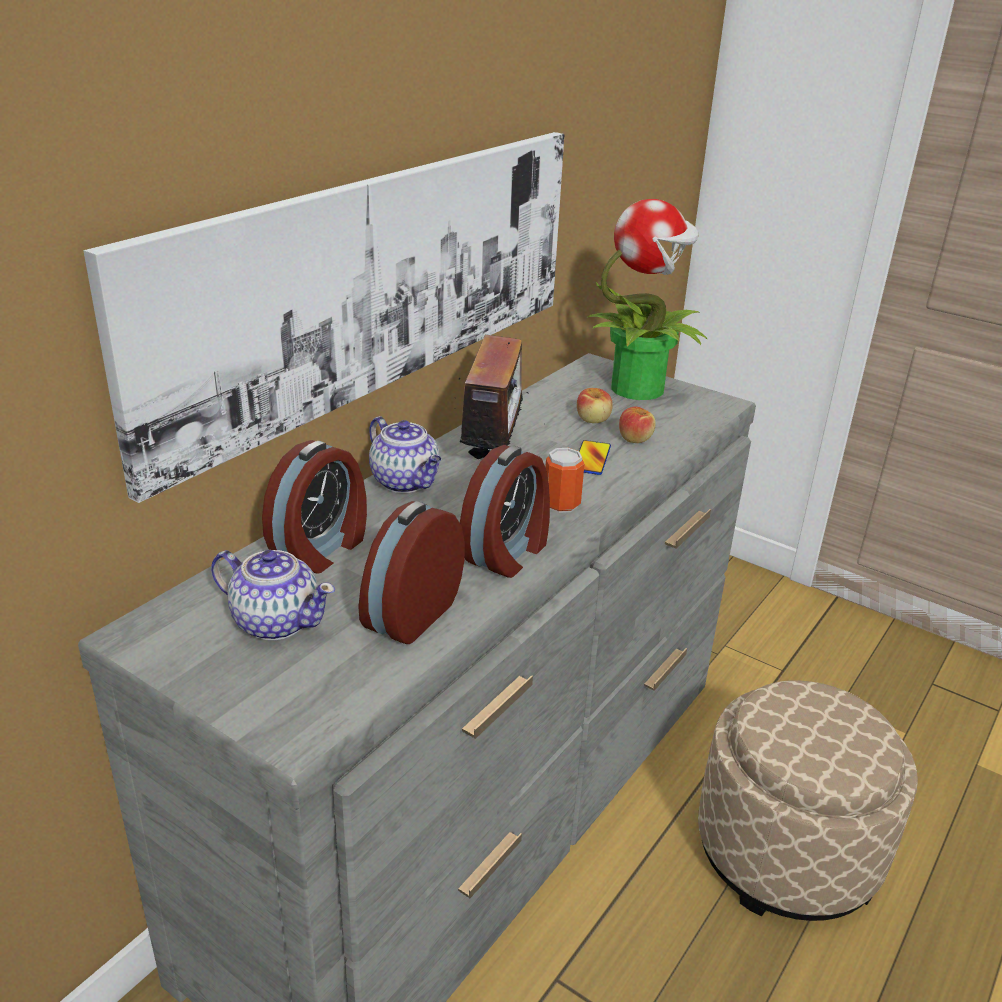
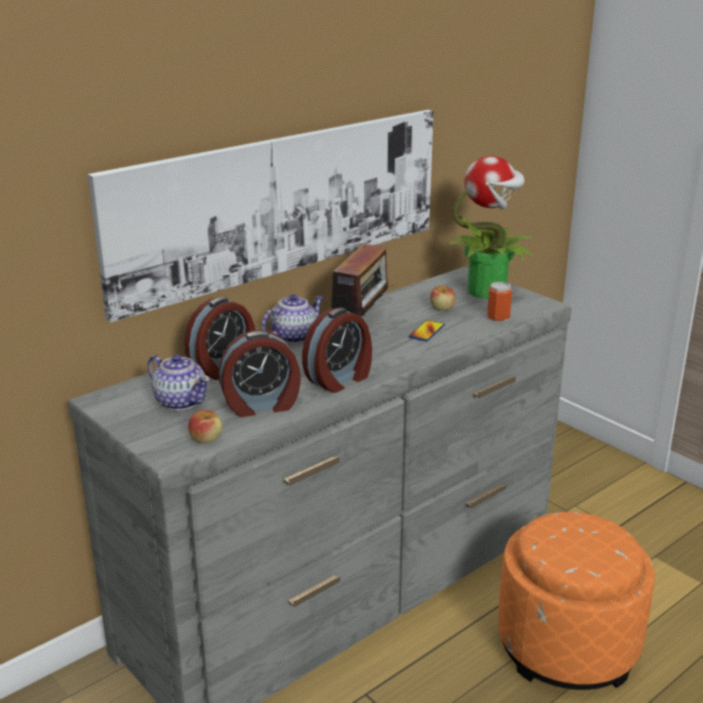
camera: 15 degrees right, 5 degrees down
alarm clock [358,501,465,644] -> alarm clock turned 150 degrees counterclockwise [219,330,301,417]
teapot [369,416,441,493] -> teapot turned 105 degrees counterclockwise [262,294,324,343]
can [545,448,584,513] -> can moved to [487,282,512,322]
apple [619,407,656,443] -> apple moved to [188,410,222,443]
beige ottoman [698,680,918,921] -> orange ottoman [498,512,655,690]

